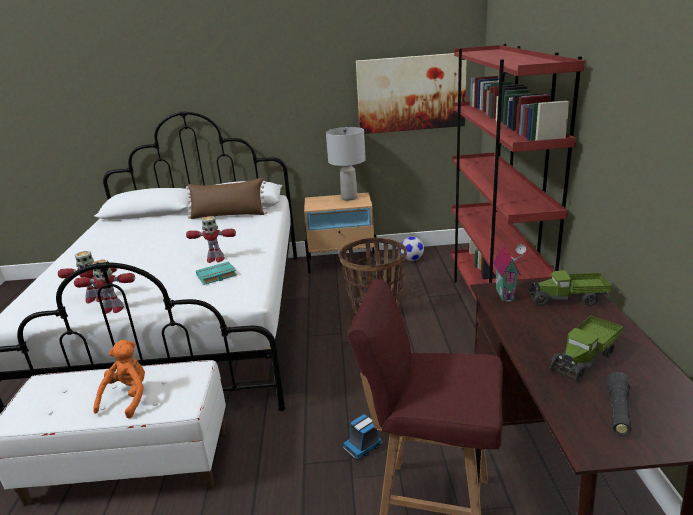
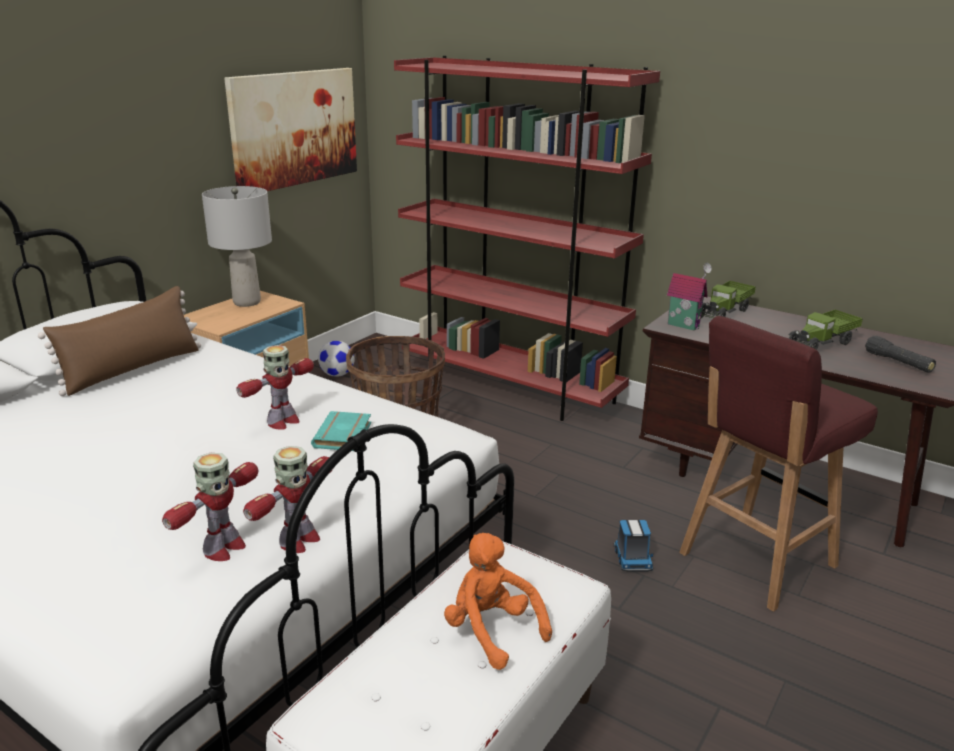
camera: 55 degrees left, 0 degrees up
toy truck [550,315,623,382] -> toy truck turned 60 degrees clockwise [788,310,863,350]

